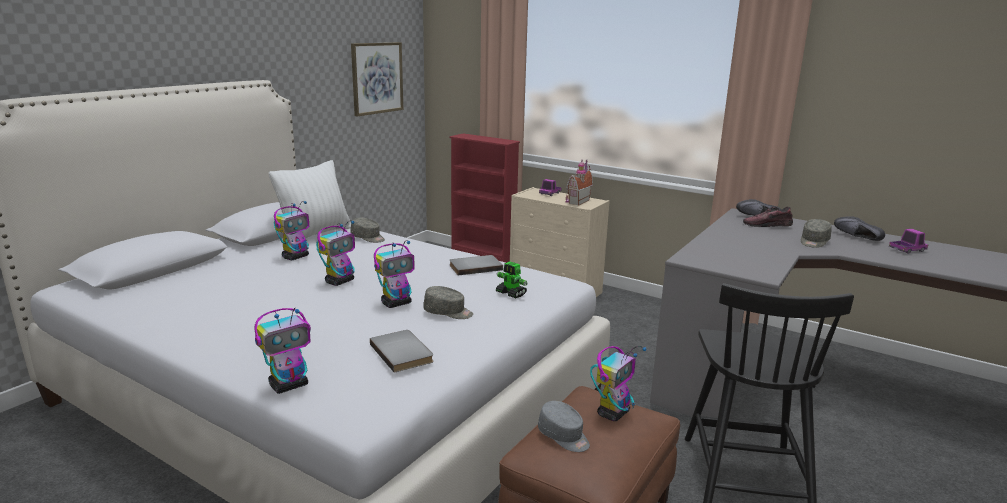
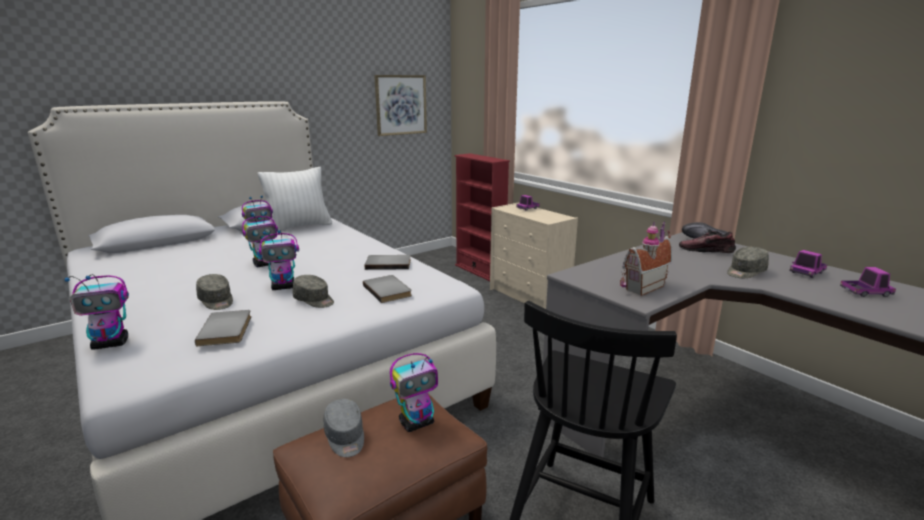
camera: 20 degrees right, 0 degrees up
grey cap [350,218,385,243] -> grey cap moved to [196,274,233,310]
toy robot [496,261,528,299] -> grey book [363,275,412,303]
toy house [565,160,593,206] -> toy house moved to [620,222,672,296]
black shoe [834,216,885,241] -> toy truck [790,250,828,278]

